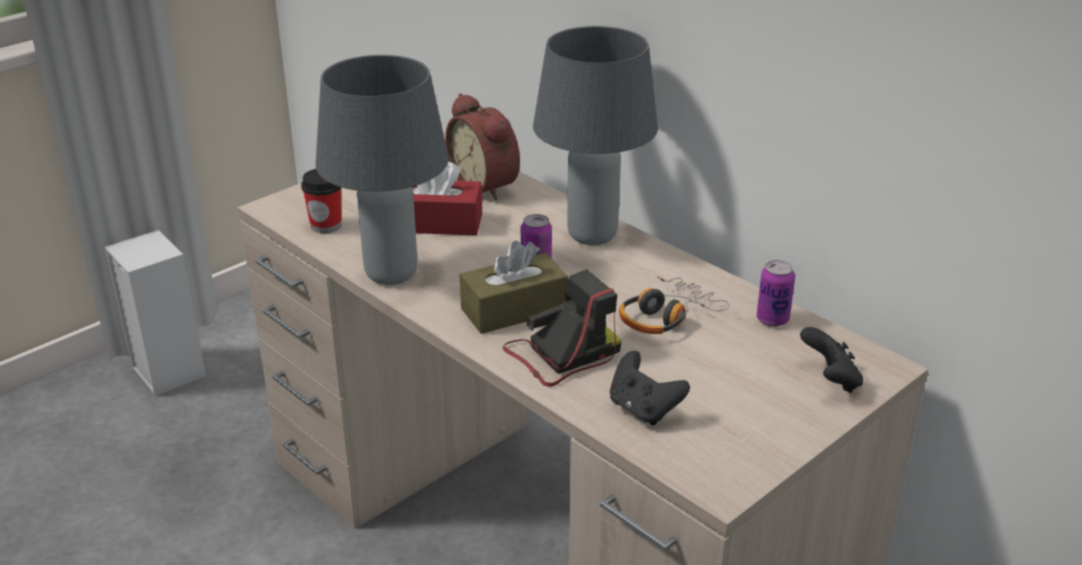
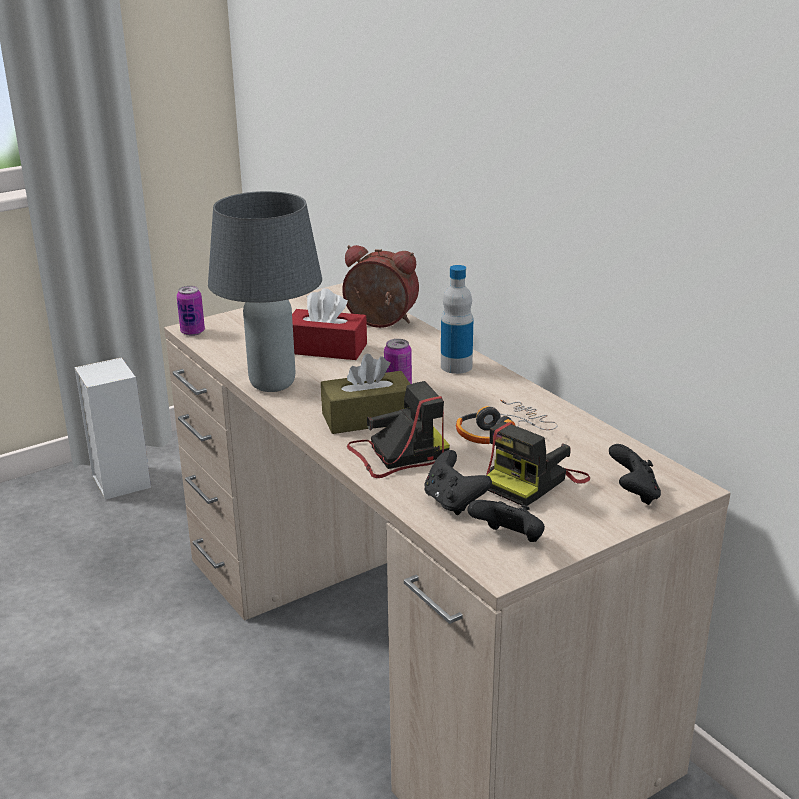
camera: 10 degrees right, 5 degrees down
cup [301,169,342,233] -> none
alarm clock [445,93,520,200] -> alarm clock turned 135 degrees clockwise [342,245,419,328]
grey table lamp [533,26,658,245] -> bottle [441,265,473,374]
can [757,260,795,327] -> can moved to [177,286,205,336]
none -> black game controller [467,500,545,542]
none -> camera [486,422,590,506]

